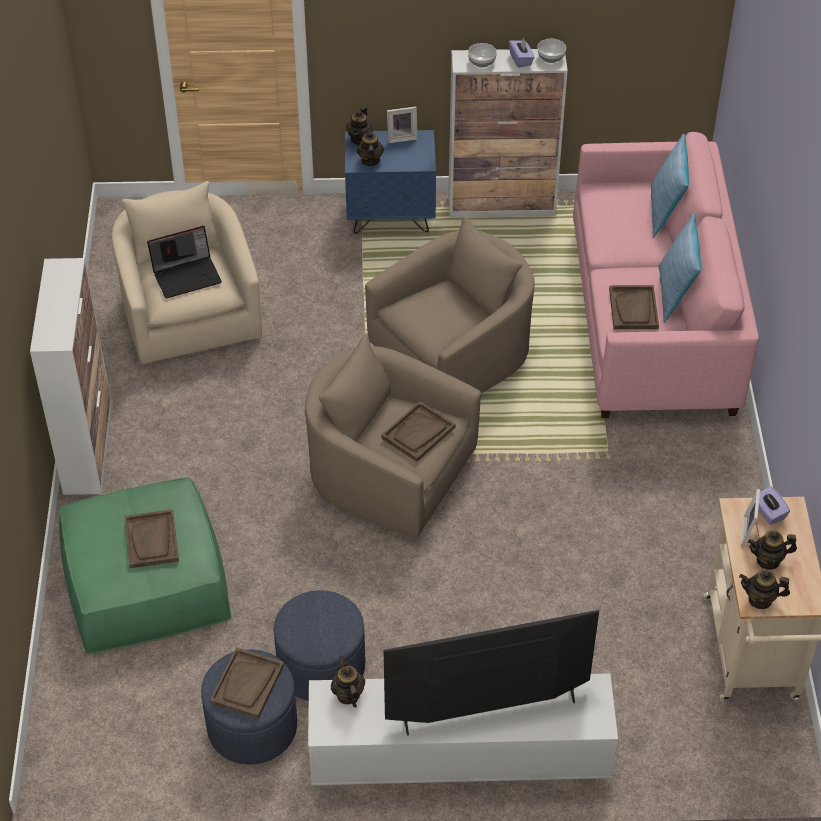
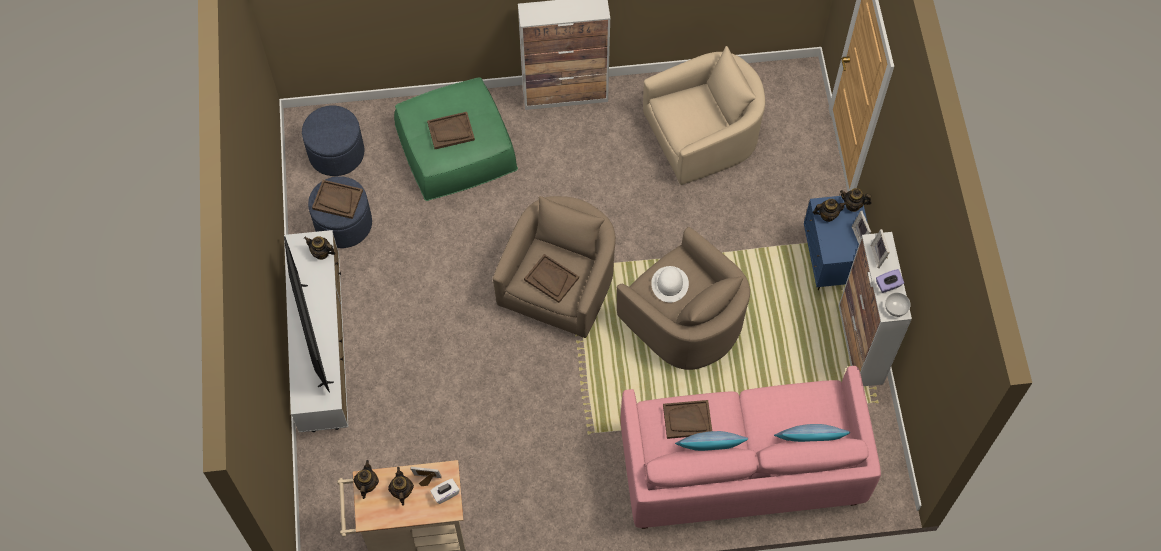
camera: 85 degrees right, 15 degrees up
laptop [147,226,222,298] -> none
blue ottoman [274,590,365,701] -> blue ottoman moved to [302,105,364,176]
teapot [331,656,365,708] -> teapot turned 135 degrees counterclockwise [304,236,336,260]
bowl [468,43,497,68] -> picture frame [870,229,890,268]
purple tissue box [758,486,790,525] -> white tissue box [430,479,460,504]
none -> white hat [651,266,689,302]

